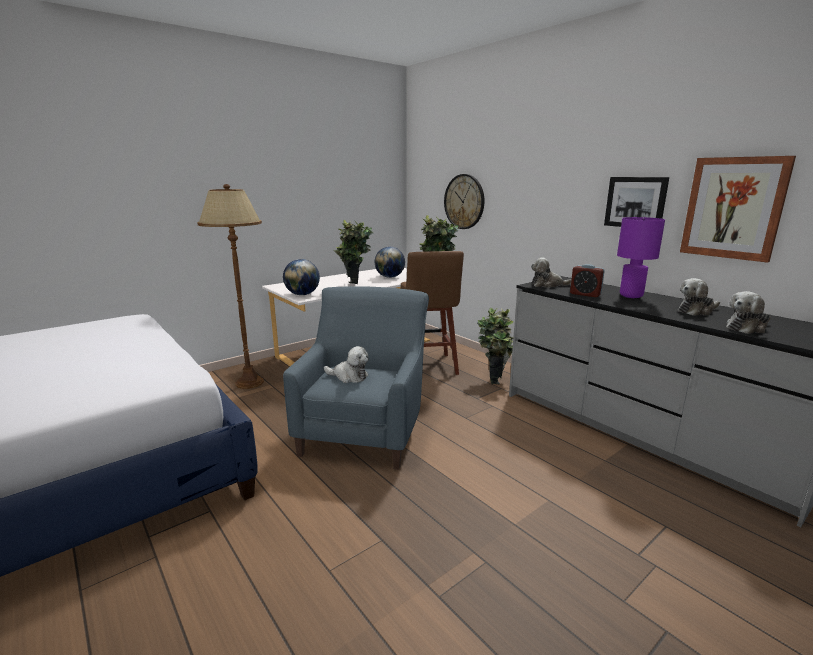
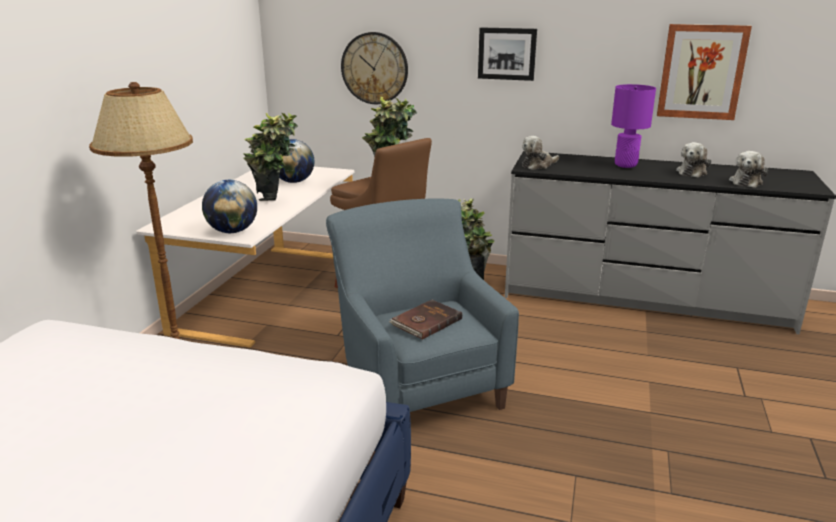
camera: 35 degrees left, 5 degrees up
plush toy [324,346,368,383] -> brown book [389,300,462,340]
alarm clock [570,264,605,297] -> none
picture [604,177,669,227] -> picture moved to [478,28,537,81]

